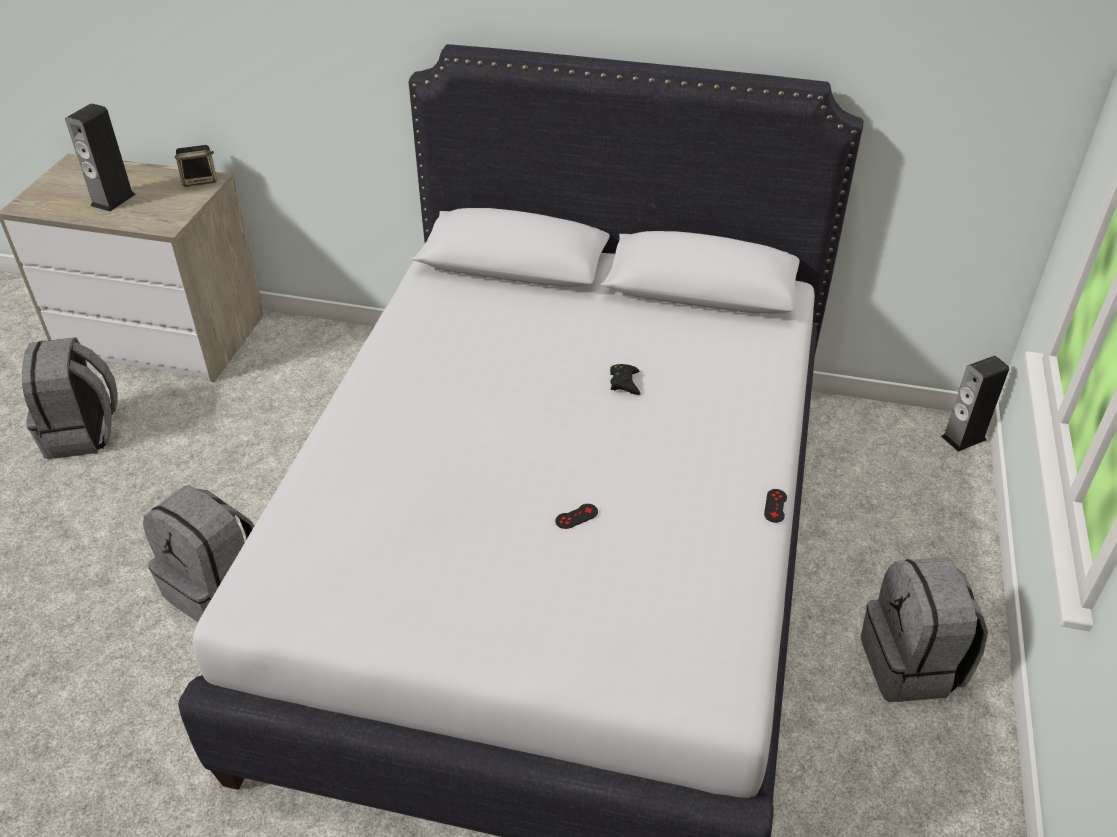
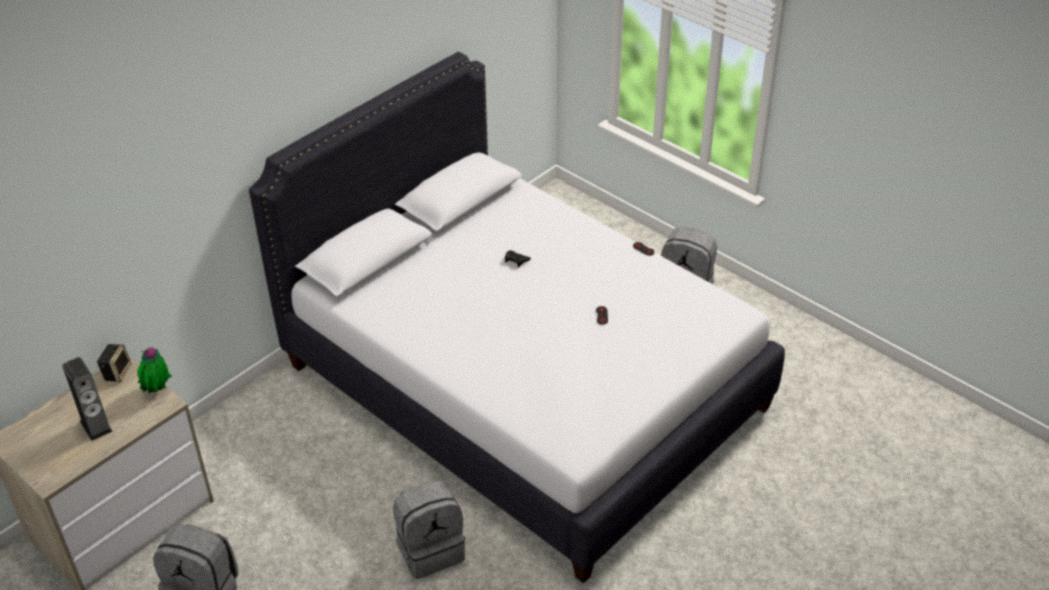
camera: 60 degrees left, 0 degrees up
speaker [941,356,1009,452] -> none
none -> potted plant [137,347,172,393]

